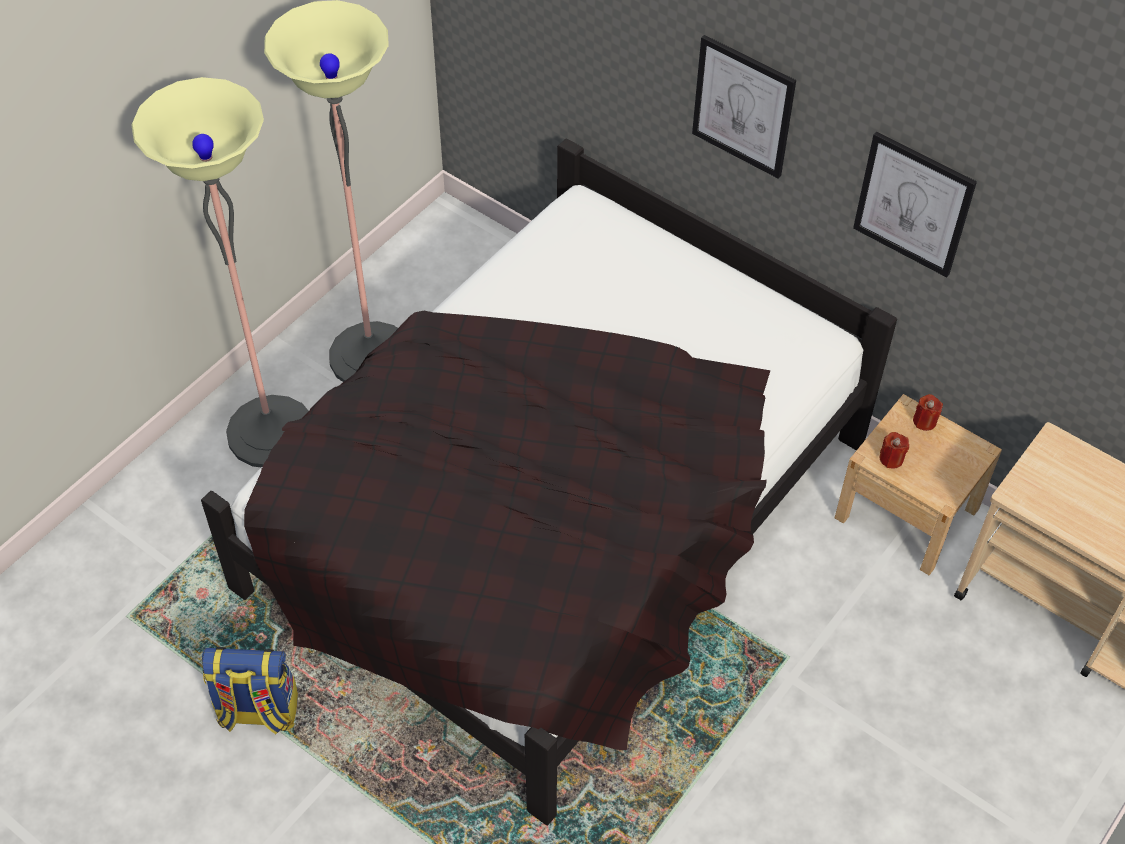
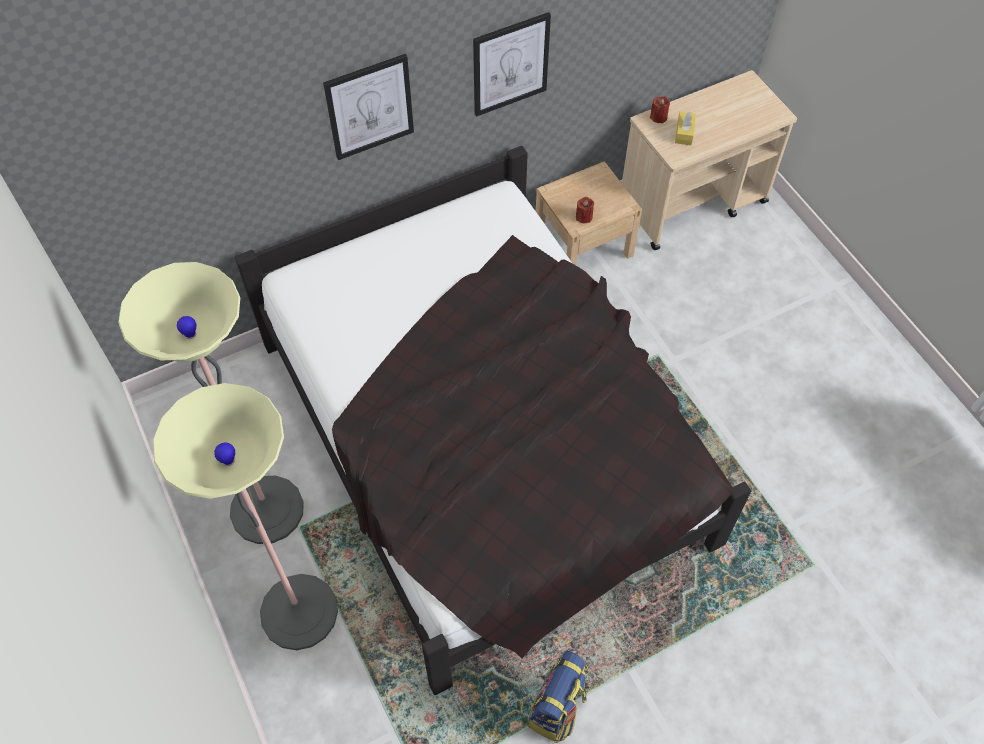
camera: 65 degrees left, 5 degrees up
red candle [913,394,943,431] -> red candle moved to [650,96,670,123]
none -> yellow tissue box [675,111,696,145]

